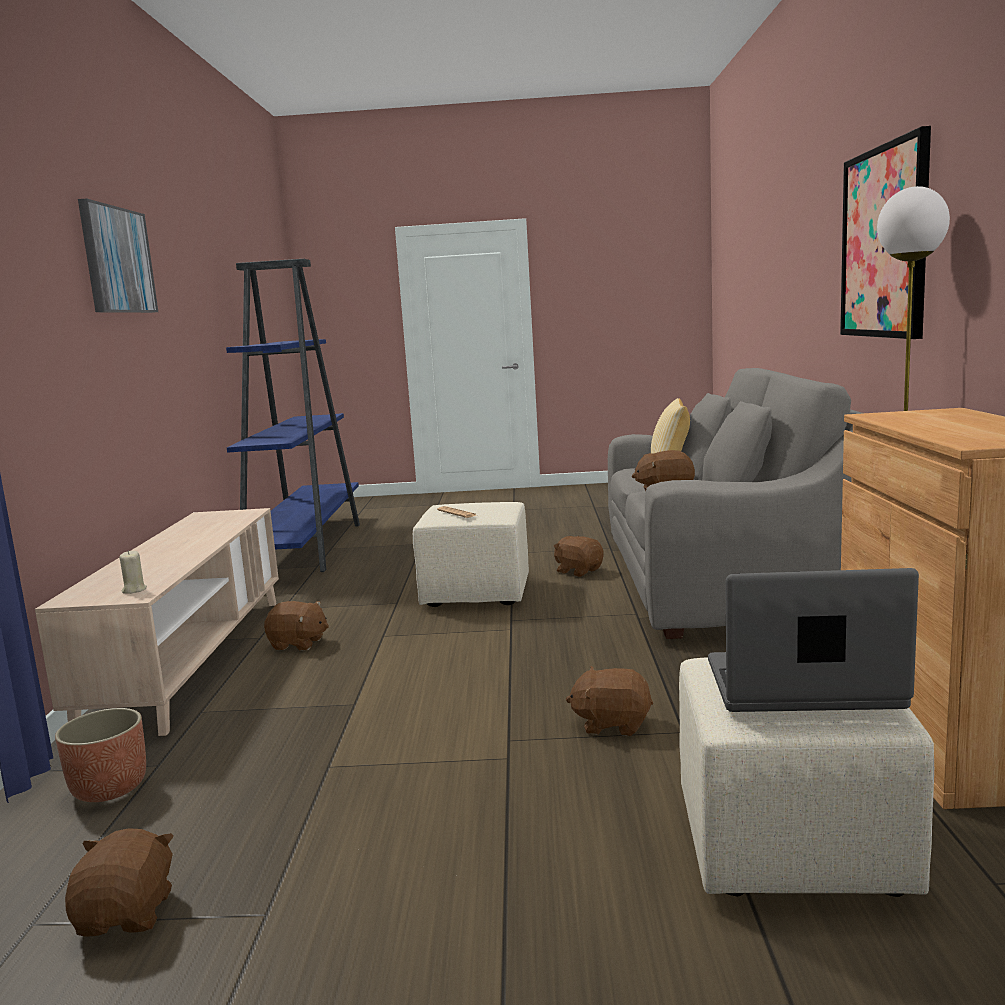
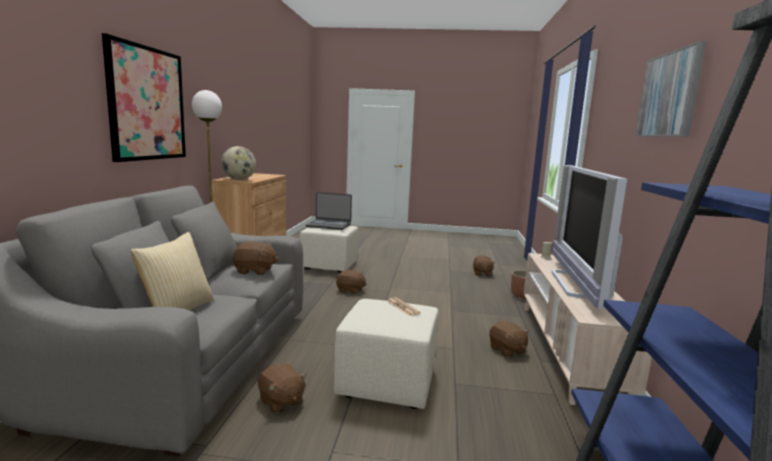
camera: 175 degrees left, 0 degrees up
brown plush toy [264,601,329,650] -> brown plush toy turned 135 degrees counterclockwise [489,321,530,357]
none -> globe [221,146,256,180]
none -> television [552,165,627,309]

